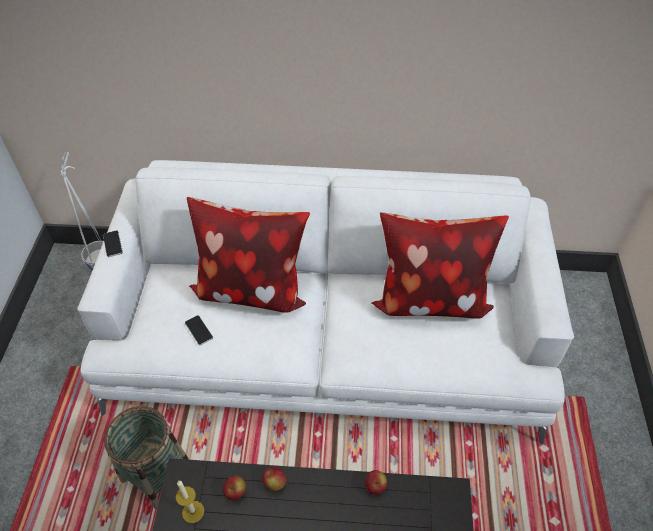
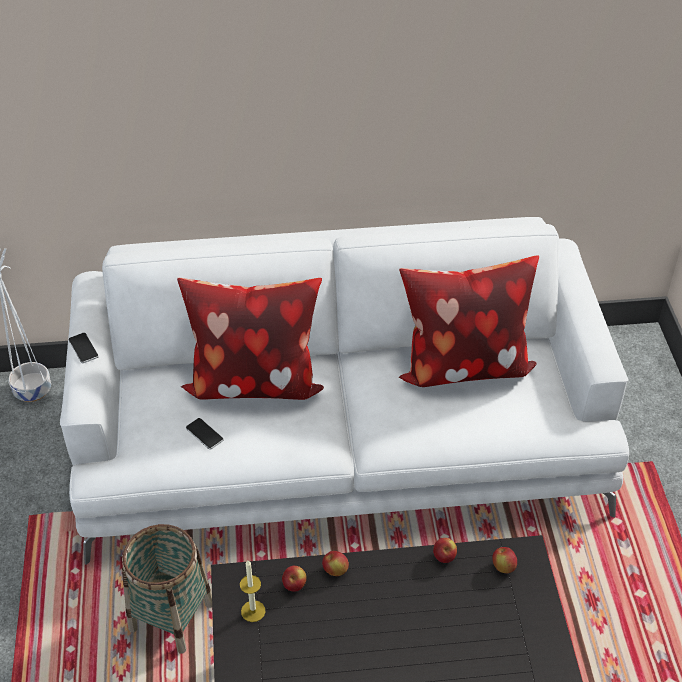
camera: 10 degrees left, 5 degrees down
none -> apple [492,547,517,573]

